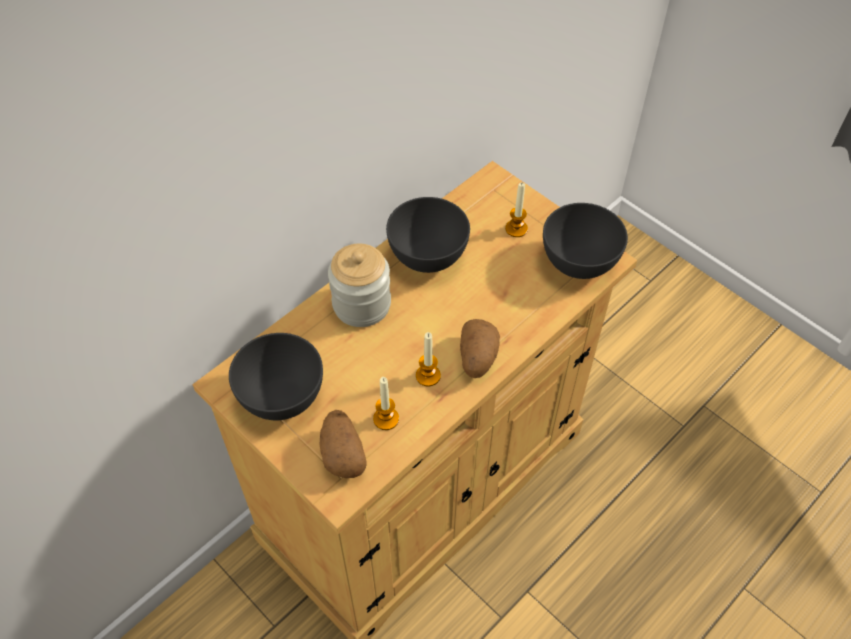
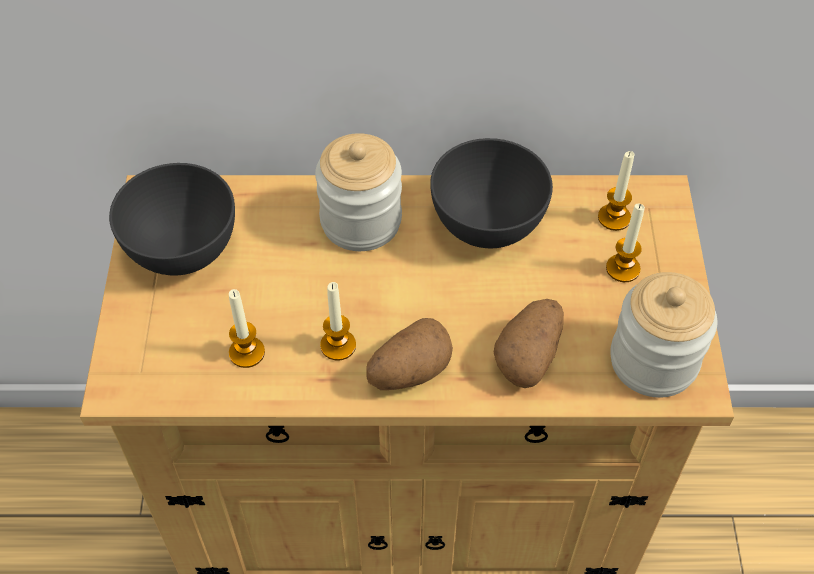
camera: 45 degrees right, 0 degrees up
potato [320,410,367,478] -> potato moved to [494,299,564,388]
grey bowl [543,203,628,279] -> jar [610,272,717,398]
none -> candle [598,151,635,231]

